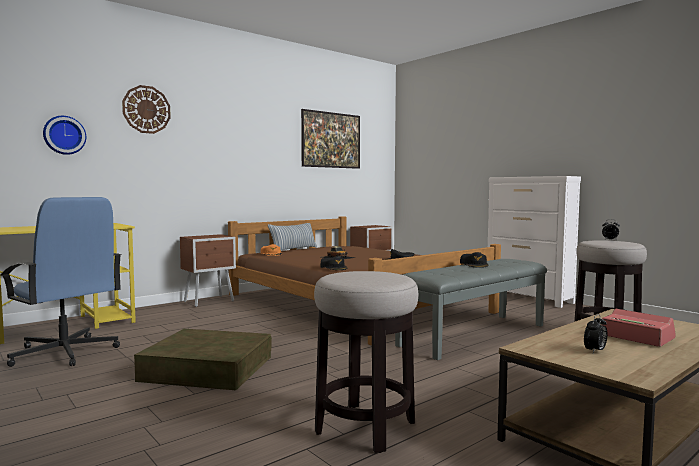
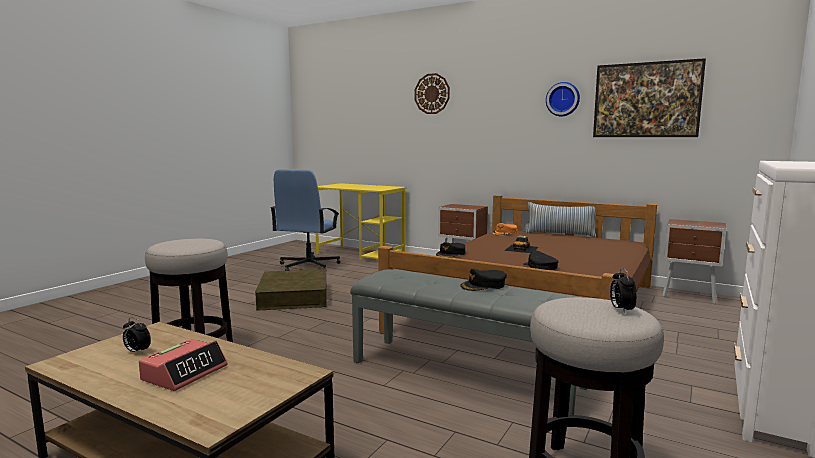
camera: 70 degrees right, 5 degrees up
wall clock [43,116,86,155] -> wall clock moved to [546,82,580,116]

